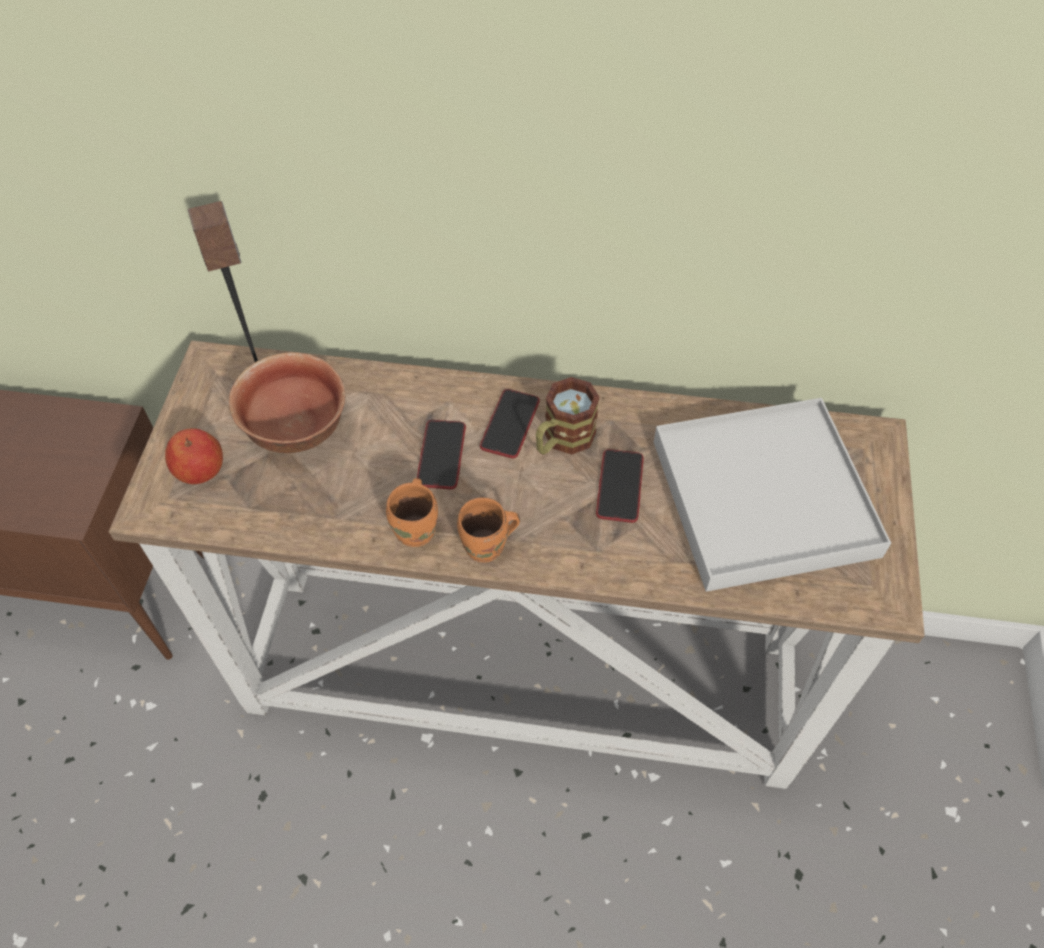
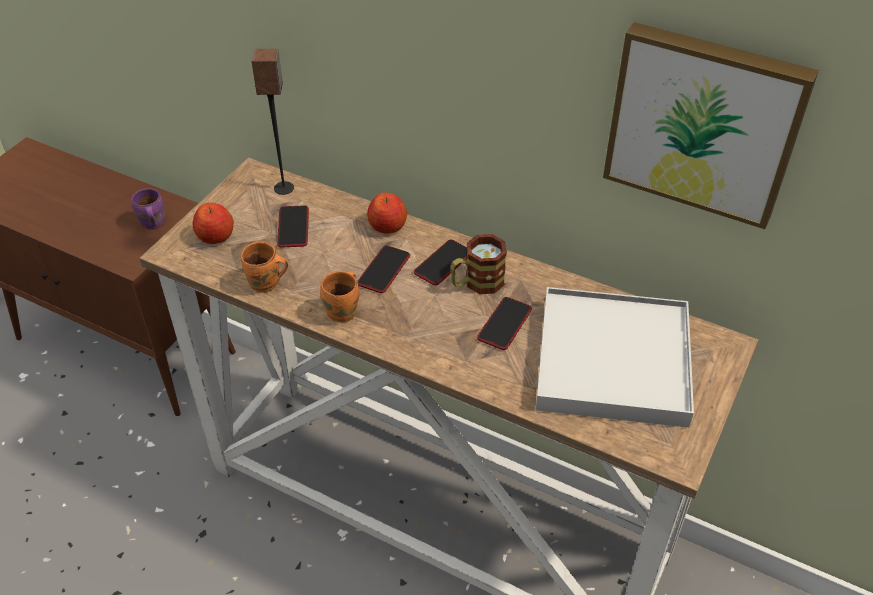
camera: 20 degrees right, 10 degrees down
bowl [229,352,345,453] -> phone [277,205,309,248]
orange mug [457,497,520,562] -> orange mug moved to [241,242,288,293]
none -> purple mug [131,189,165,230]
none -> apple [367,193,407,234]
none -> picture [603,22,819,229]

